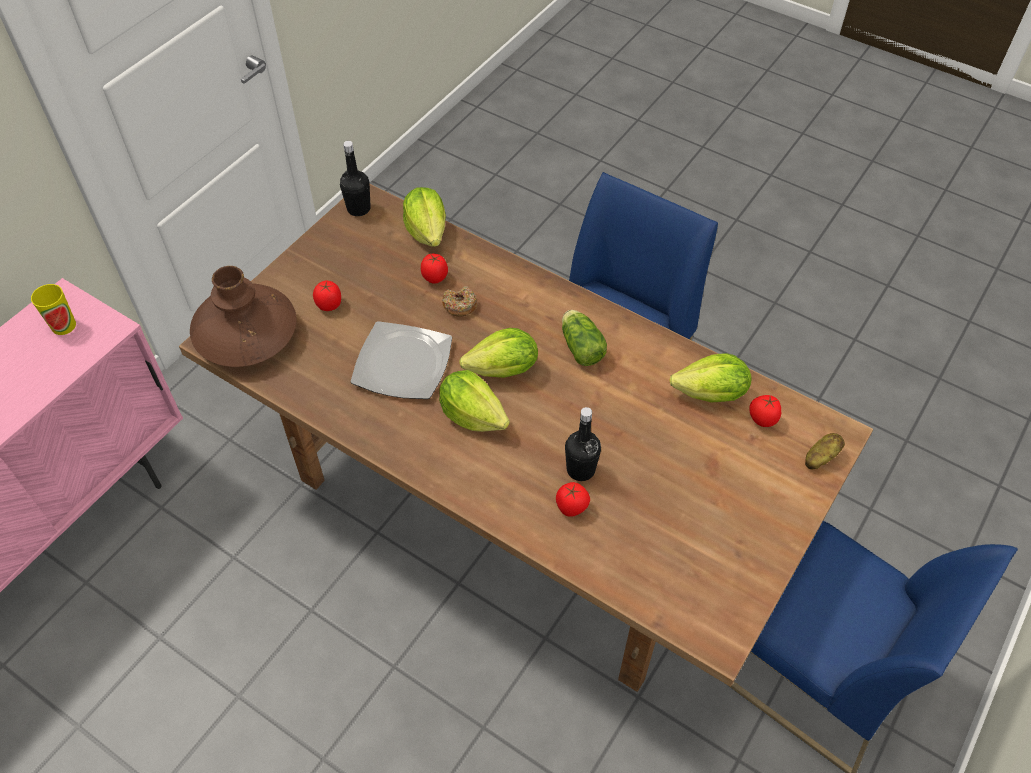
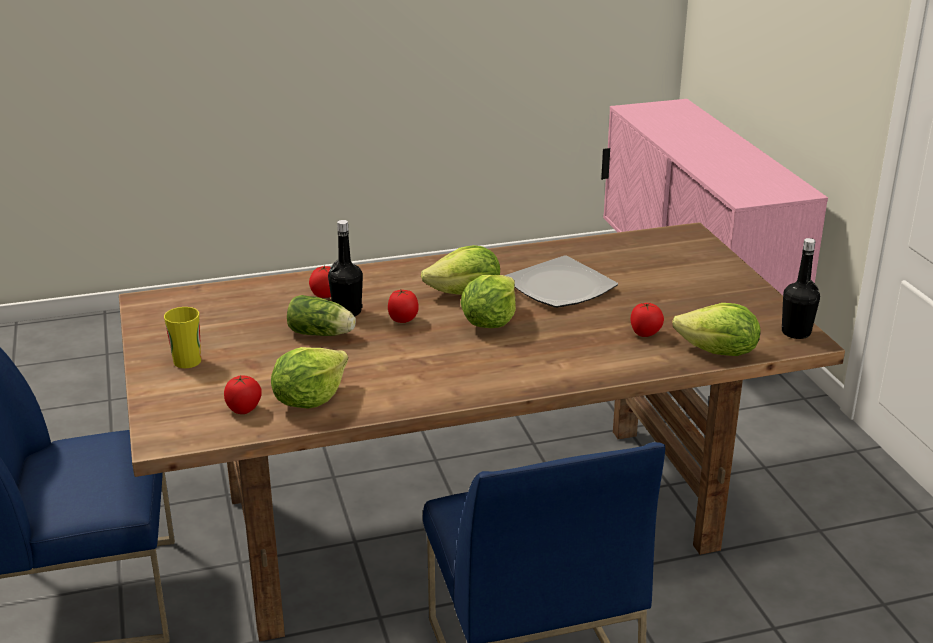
camera: 130 degrees right, 25 degrees down
cup [31,284,76,335] -> cup moved to [164,307,201,368]
brown vase [190,266,297,367] -> none
tomato [313,281,341,311] -> tomato moved to [388,289,418,323]
donut [442,286,477,316] -> none
lettuce [562,310,607,366] -> lettuce moved to [287,295,356,336]
potato [805,433,845,469] -> none

